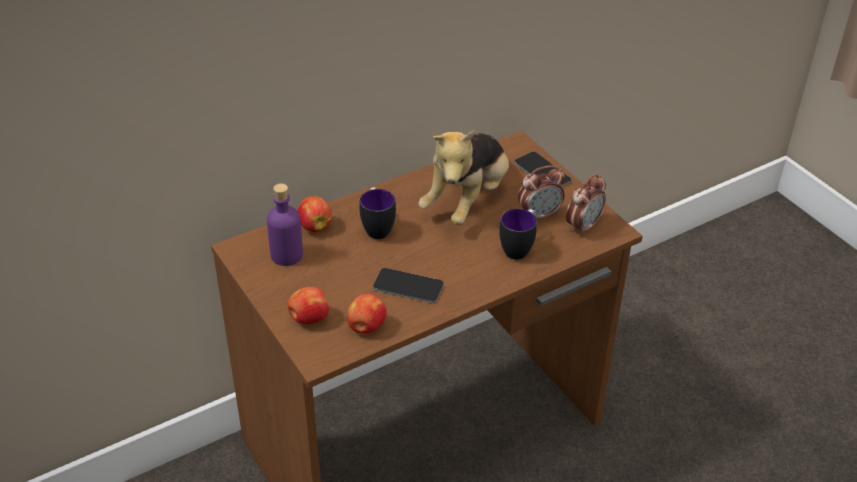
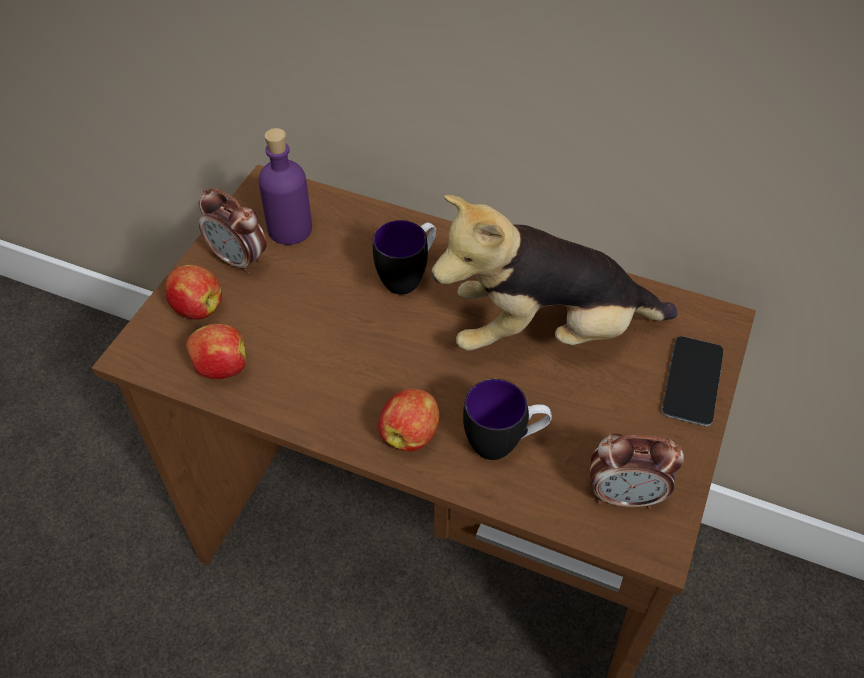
camera: 55 degrees right, 10 degrees up
apple [298,196,332,232] -> apple moved to [378,389,439,452]
phone [373,268,444,303] -> none
alarm clock [518,166,565,219] -> alarm clock moved to [198,188,267,274]

